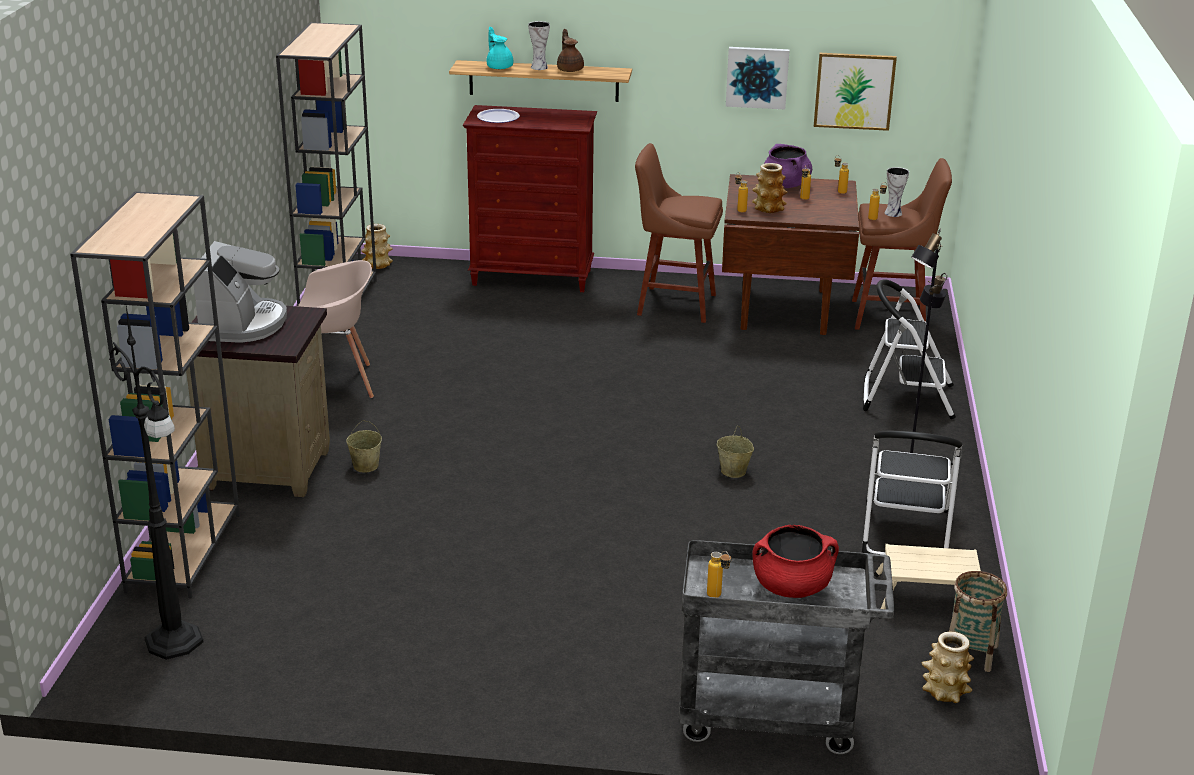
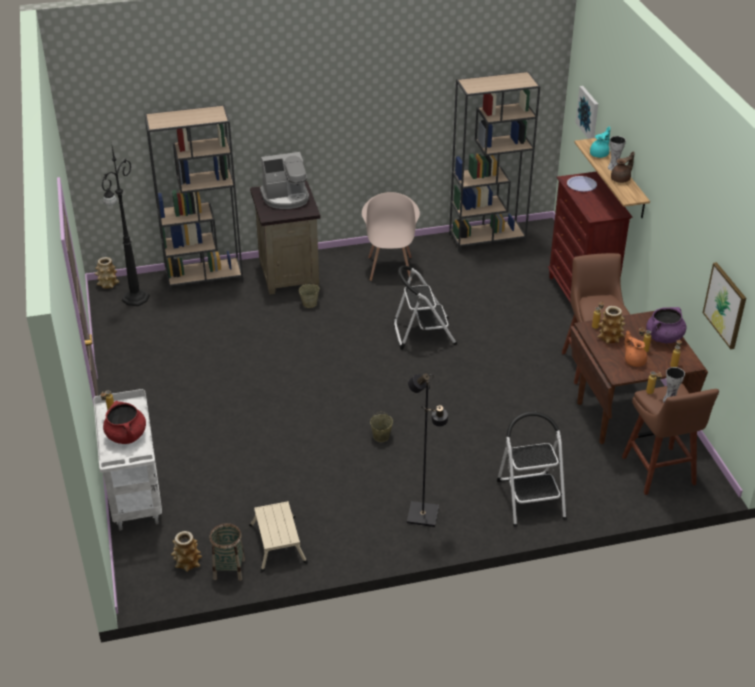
camera: 70 degrees right, 10 degrees up
beige chair [298,260,374,398] -> beige chair turned 150 degrees counterclockwise [362,192,420,281]
vase [361,224,393,269] -> vase moved to [94,257,119,289]
black cart [679,540,894,754] -> white cart [94,389,162,531]
picture [726,47,790,109] -> picture moved to [575,86,598,139]
step ladder [862,431,962,555] -> step ladder moved to [393,266,457,350]
none -> orange teapot [625,331,647,367]

